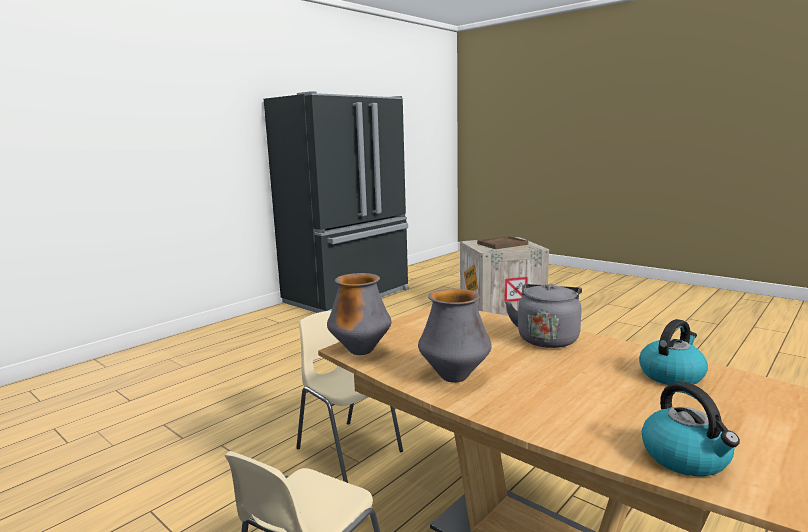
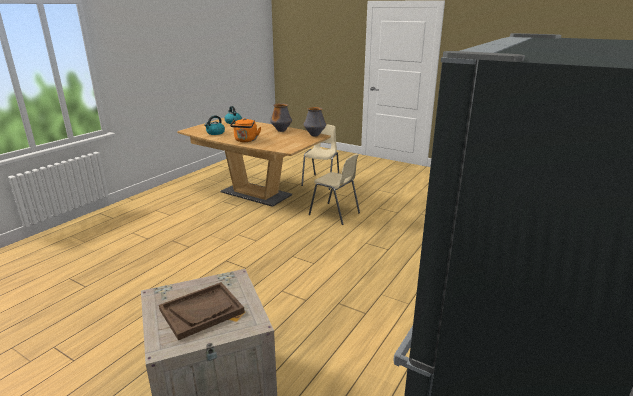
camera: 170 degrees right, 10 degrees up
grey kettle [505,283,582,348] -> orange kettle [230,118,261,142]

